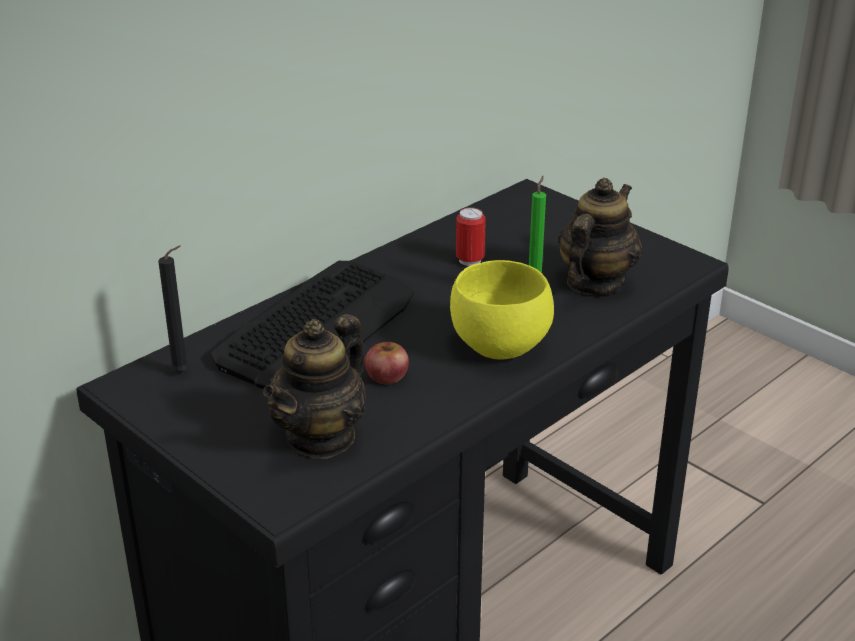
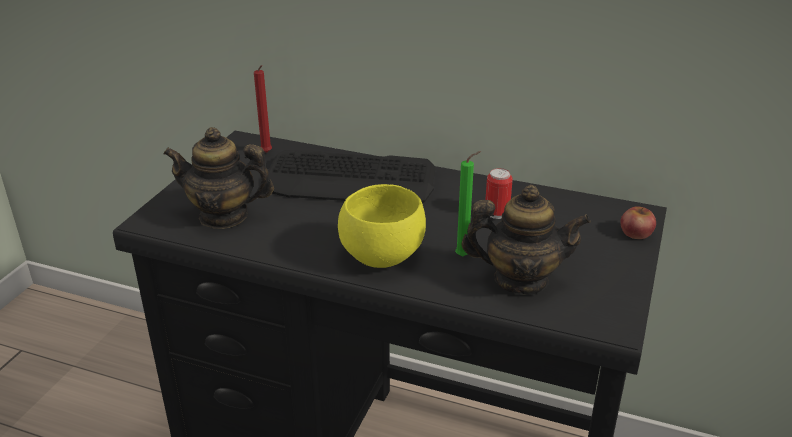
camera: 65 degrees right, 0 degrees up
black candle [158,246,189,373] -> red candle [254,65,272,153]
apple [365,341,409,384] -> apple moved to [620,206,656,239]

